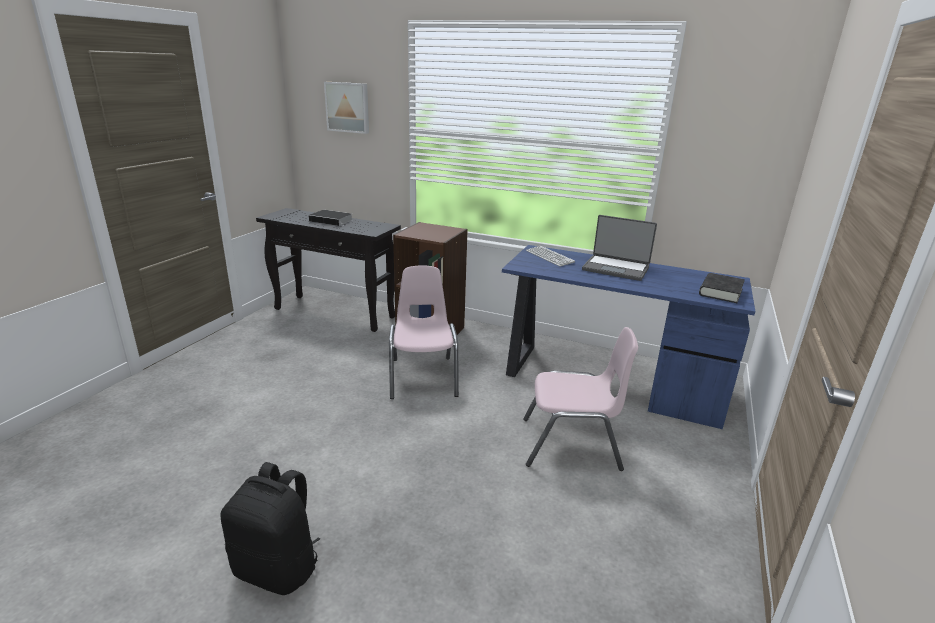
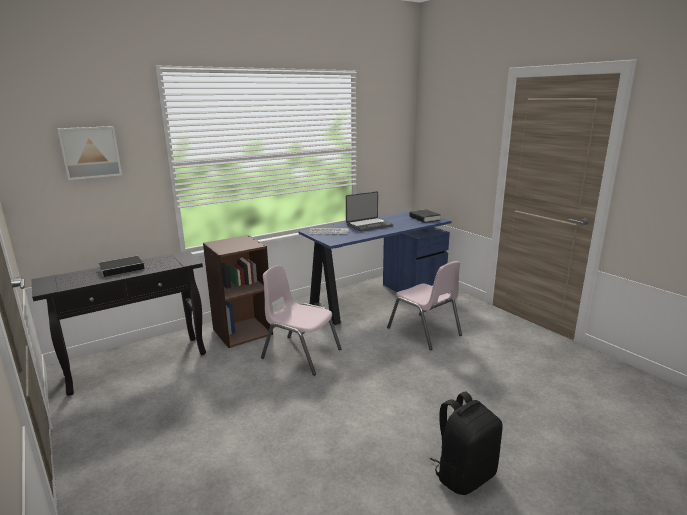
camera: 55 degrees left, 5 degrees down
pink chair [523,327,638,471] -> pink chair turned 105 degrees clockwise [387,261,462,350]

